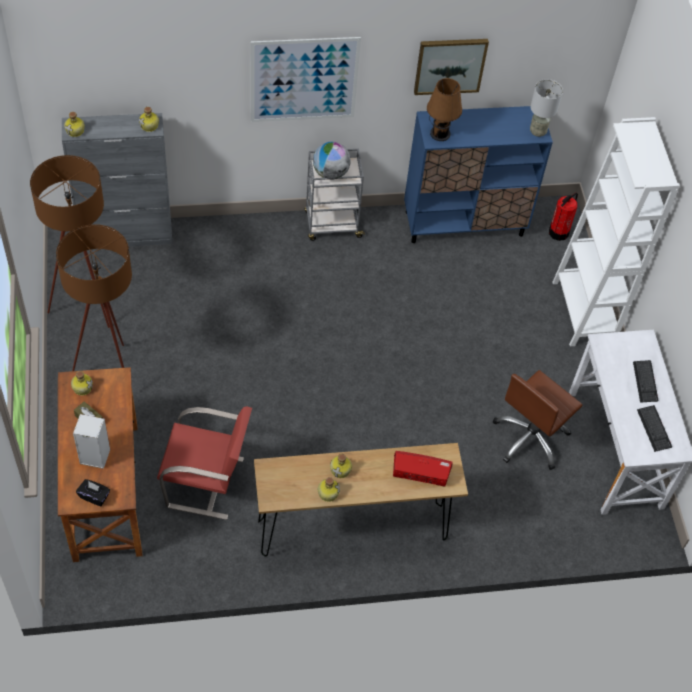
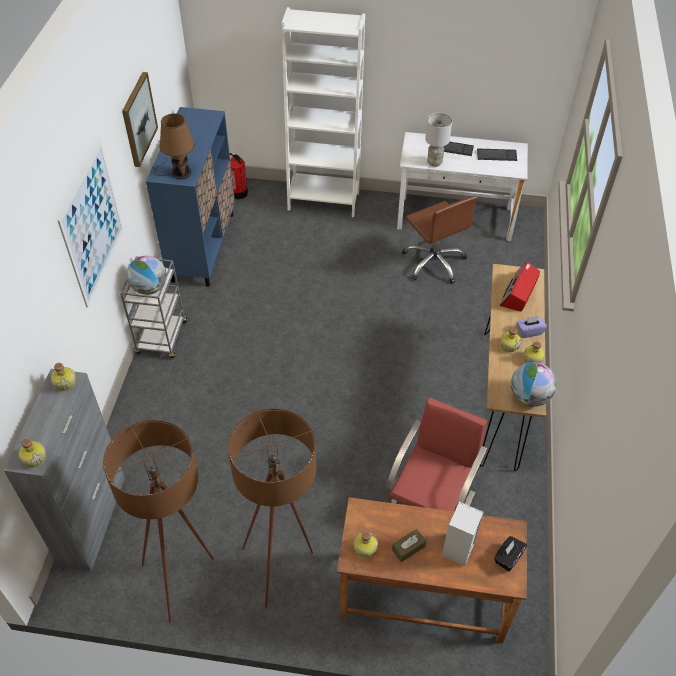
camera: 70 degrees left, 5 degrees down
grey table lamp [530,79,563,137] -> grey table lamp moved to [425,113,452,167]
none -> globe [511,362,557,407]
none -> purple tissue box [517,316,547,338]

